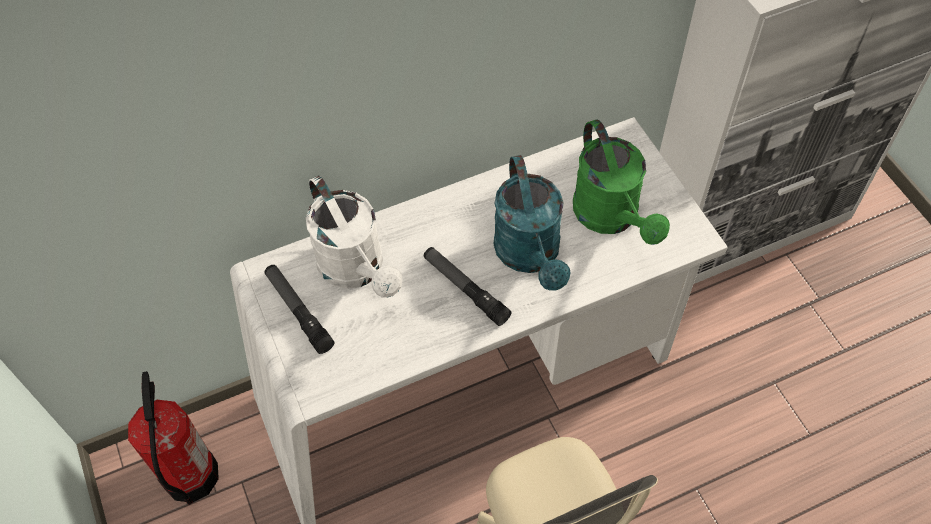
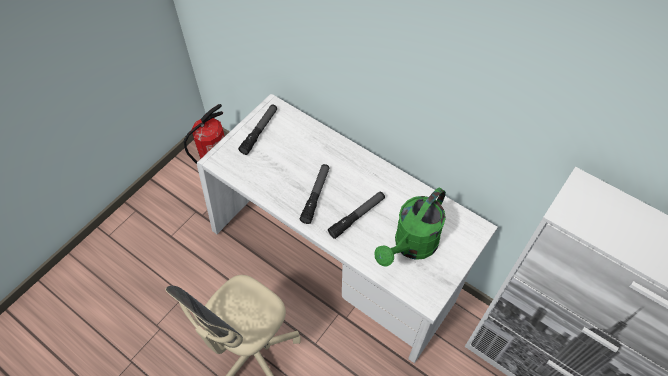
camera: 60 degrees right, 0 degrees up
white watering can [306,175,403,298] -> none
turquoise watering can [494,155,571,291] -> flashlight [328,192,385,239]

